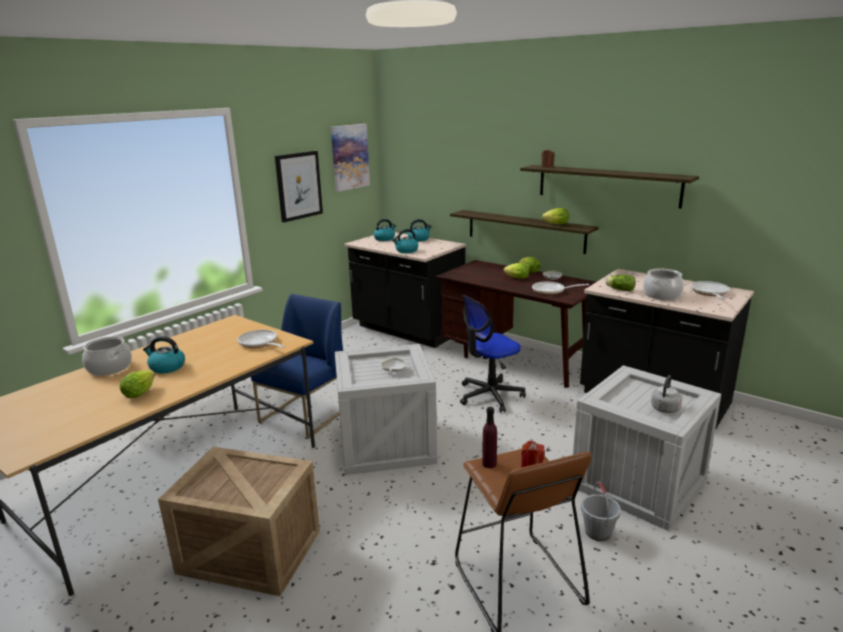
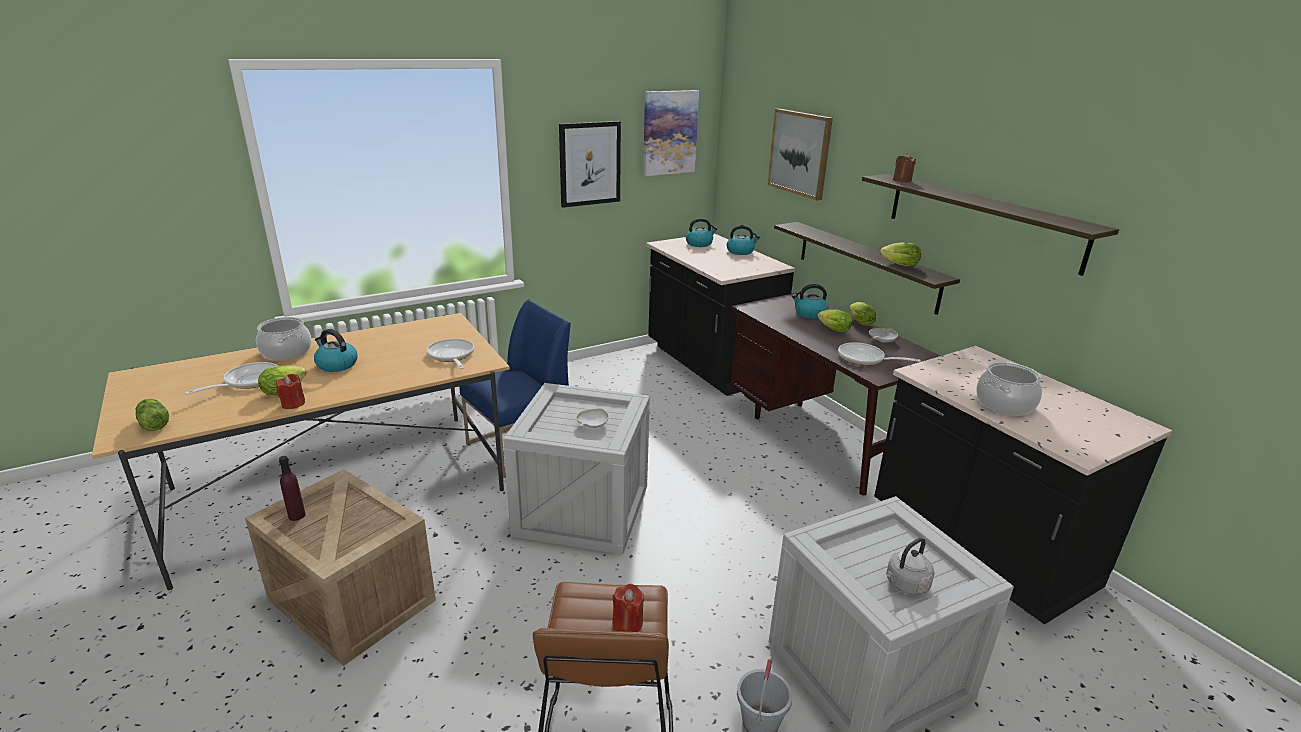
camera: 20 degrees right, 5 degrees up
kettle [392,229,418,253] -> kettle moved to [792,284,829,319]
office chair [460,295,526,412] -> none
purple bottle [482,407,497,468] -> purple bottle moved to [279,456,306,521]
lettuce [606,275,636,291] -> lettuce moved to [136,399,169,431]
frying pan [690,281,730,299] -> frying pan moved to [184,362,278,395]
none -> red candle [276,374,305,409]
none -> picture [768,109,833,200]

